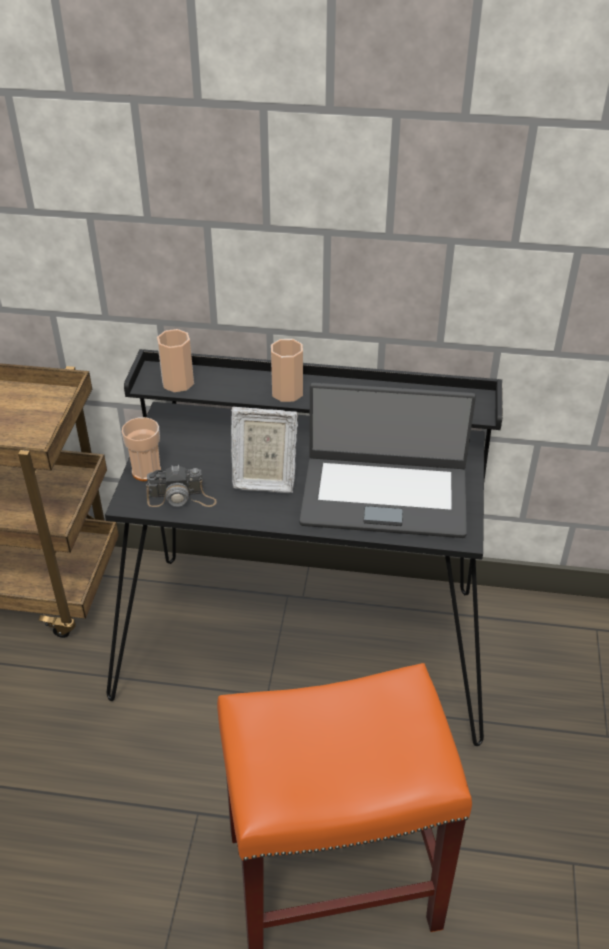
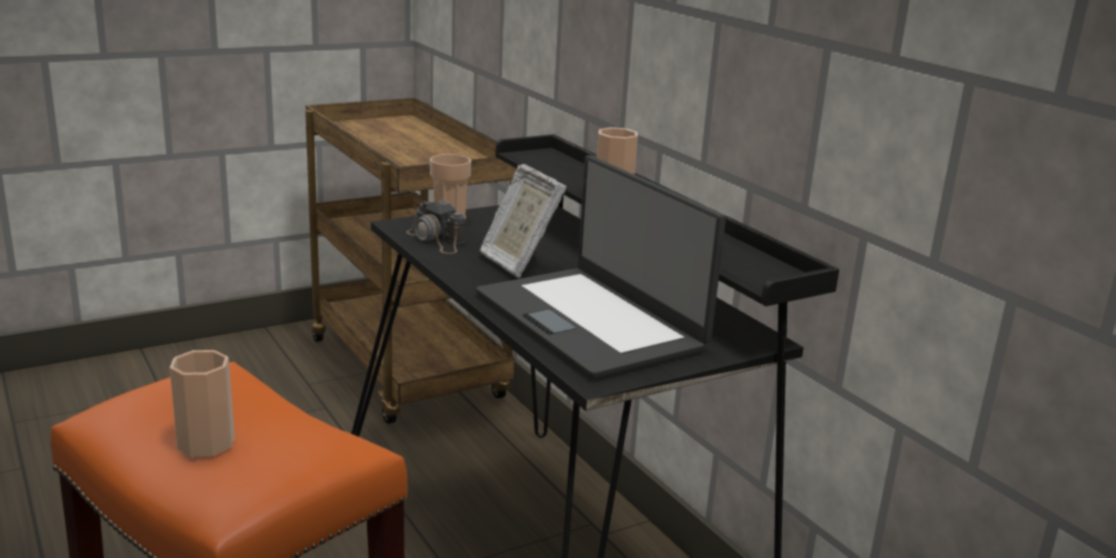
camera: 50 degrees right, 20 degrees down
cup [157,329,194,392] -> cup moved to [170,350,234,457]

